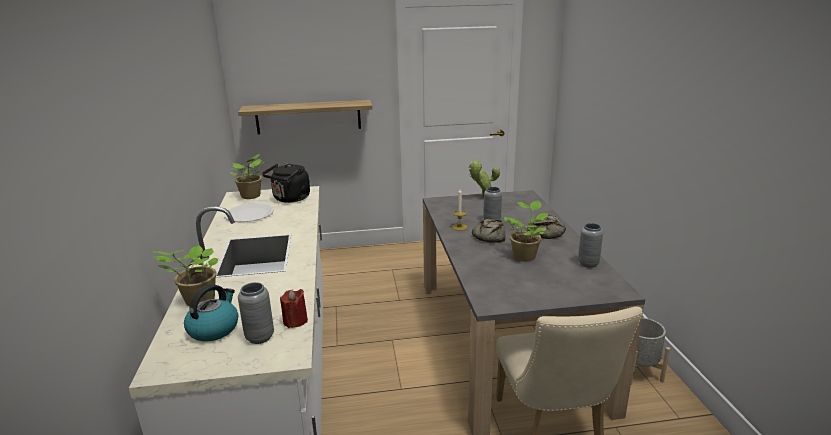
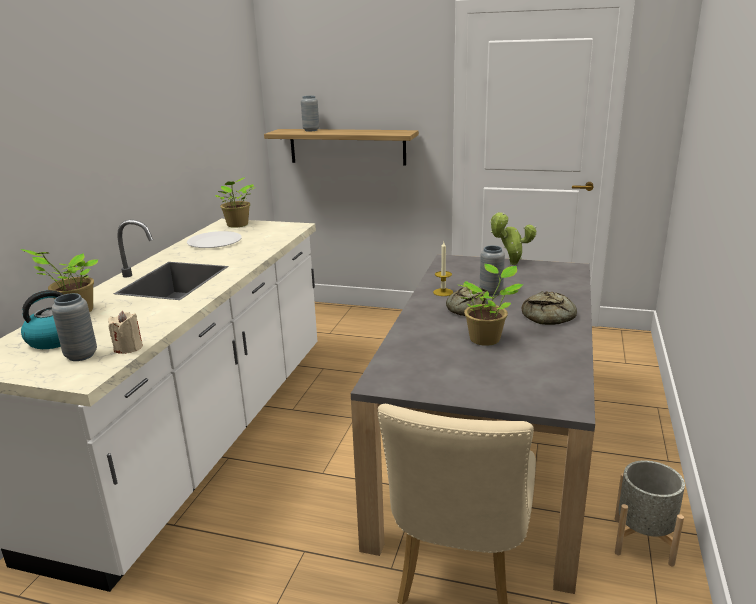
camera: 25 degrees right, 0 degrees up
black kettle [262,164,310,203] -> none
red candle [280,289,308,328] -> beige candle [108,311,143,354]
grey vase [578,223,603,267] -> grey vase moved to [301,96,319,132]

